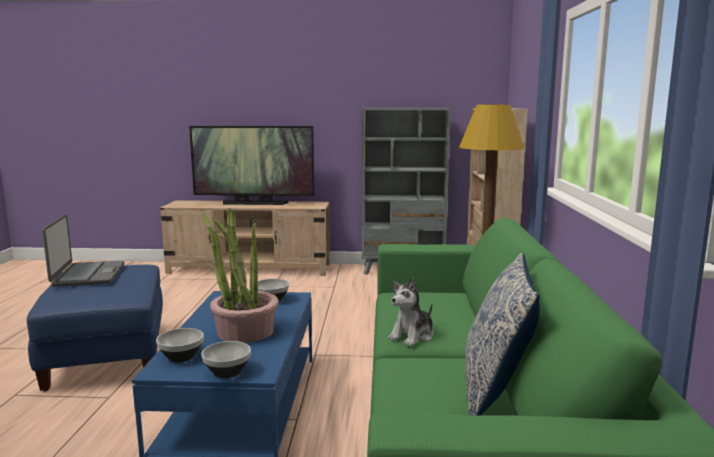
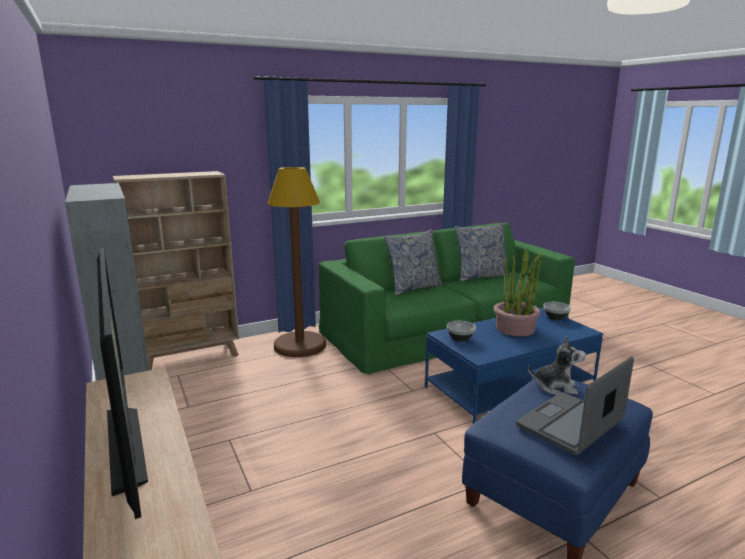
camera: 120 degrees left, 5 degrees up
bowl [156,328,204,362] -> none
plush toy [388,278,433,346] -> plush toy moved to [528,336,586,395]
none -> pillow [384,229,443,296]

